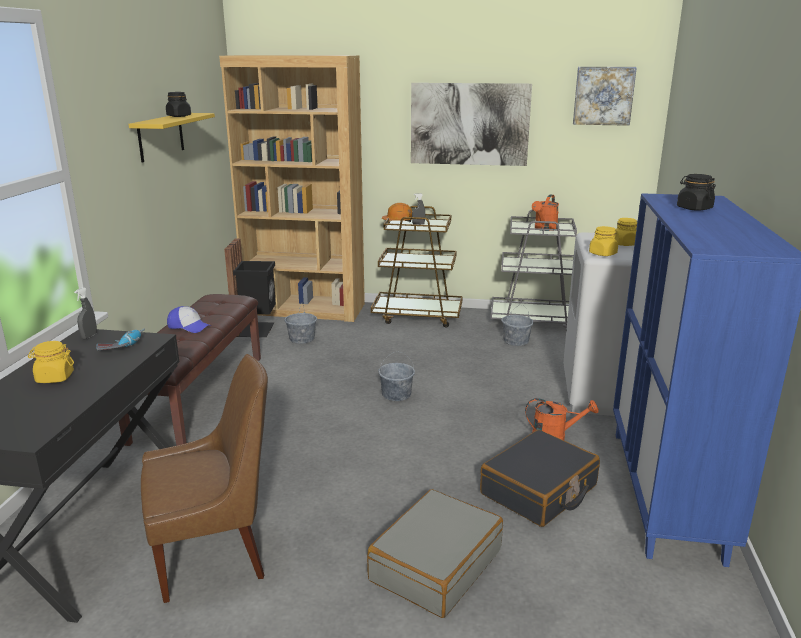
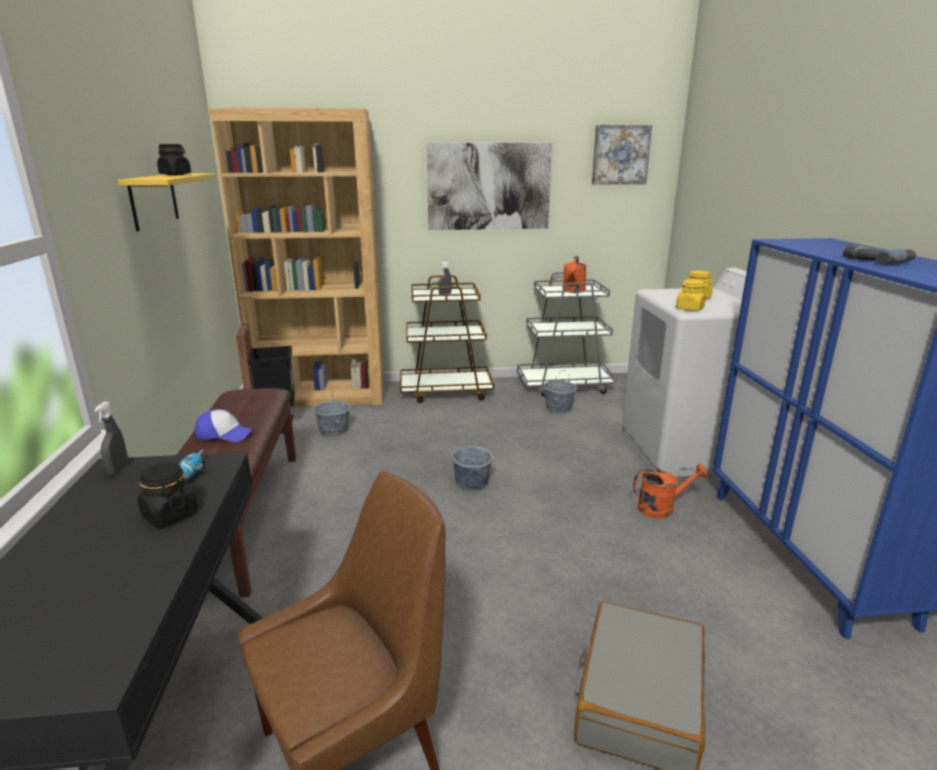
camera: 15 degrees left, 0 degrees up
yellow jar [28,341,74,383] -> none
orange hard hat [382,203,412,222] -> none
black suitcase [480,430,600,527] -> none
black jar [677,174,716,211] -> black jar moved to [138,462,198,527]
none -> power drill [843,244,916,265]

